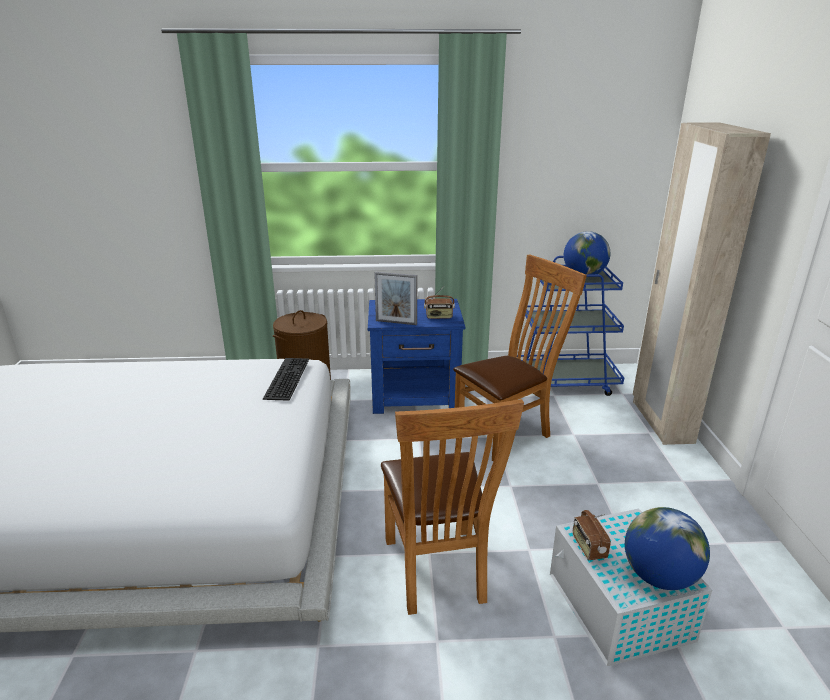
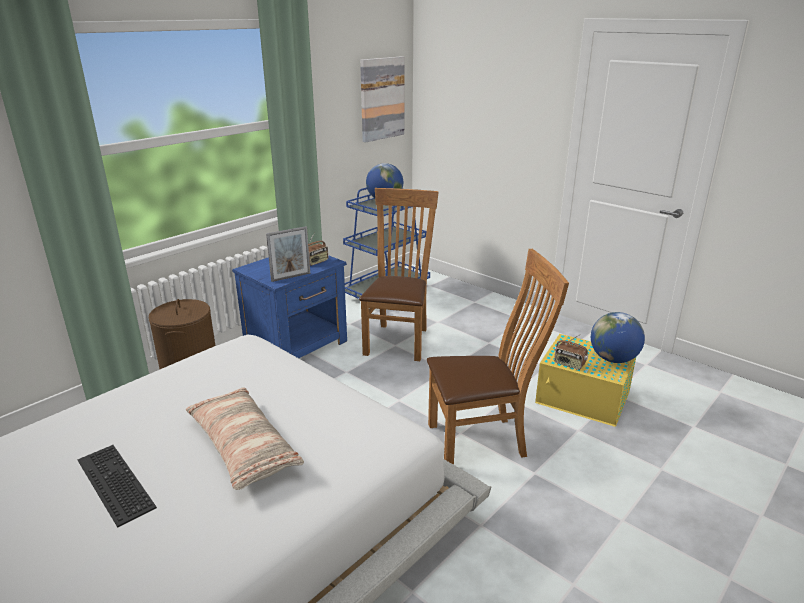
camera: 45 degrees left, 0 degrees up
keyboard [263,358,309,401] -> keyboard moved to [78,445,157,528]
brown chair [381,399,524,615] -> brown chair turned 45 degrees counterclockwise [427,249,569,465]
white storage box [550,509,712,666] -> yellow storage box [535,334,636,427]
beige wardrobe [633,122,771,445] -> none
none -> pillow [186,387,304,490]
none -> picture [360,56,404,142]

